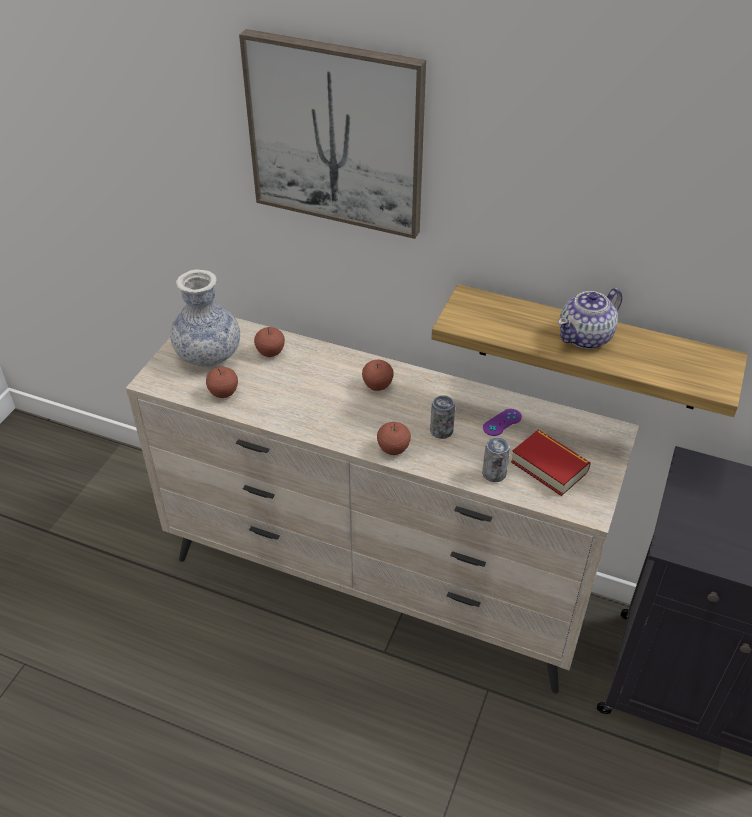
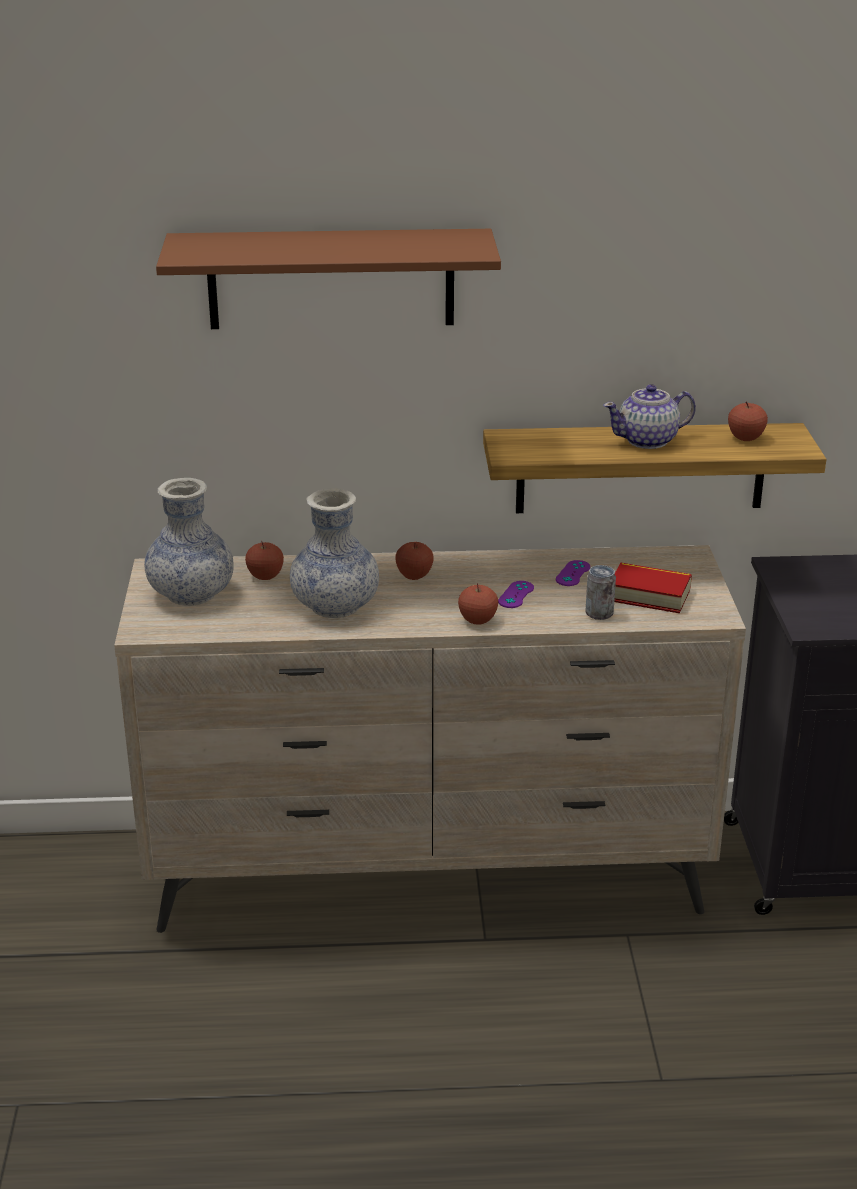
camera: 25 degrees left, 15 degrees down
apple [206,367,238,398] -> apple moved to [728,402,768,441]
picture [239,29,426,239] -> brown shelf [156,229,501,329]
can [430,395,455,439] -> purple game controller [498,581,534,608]
teapot [558,288,622,349] -> teapot turned 45 degrees clockwise [603,384,696,449]
none -> vase [290,488,379,618]

